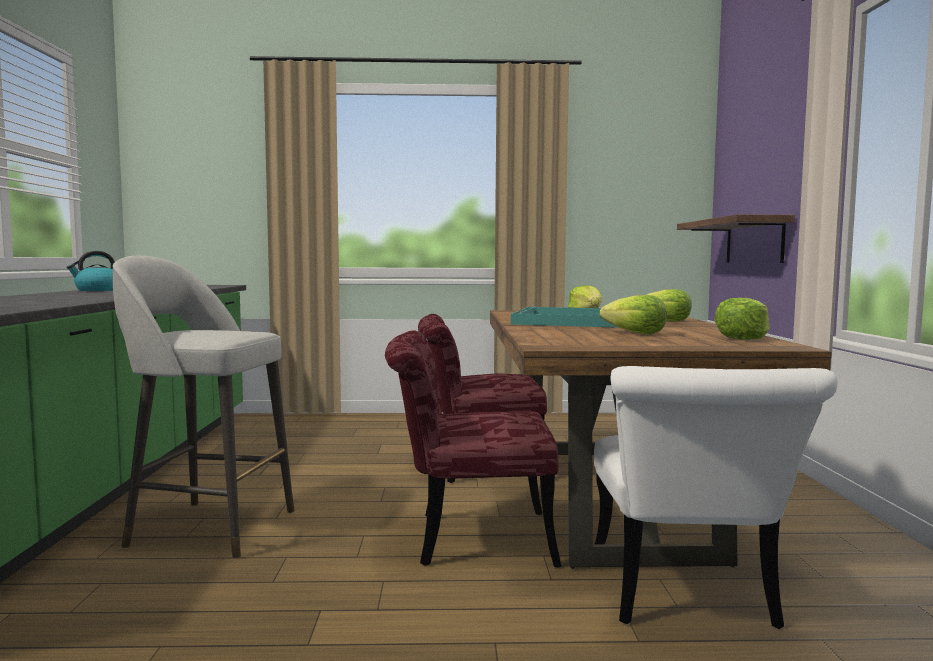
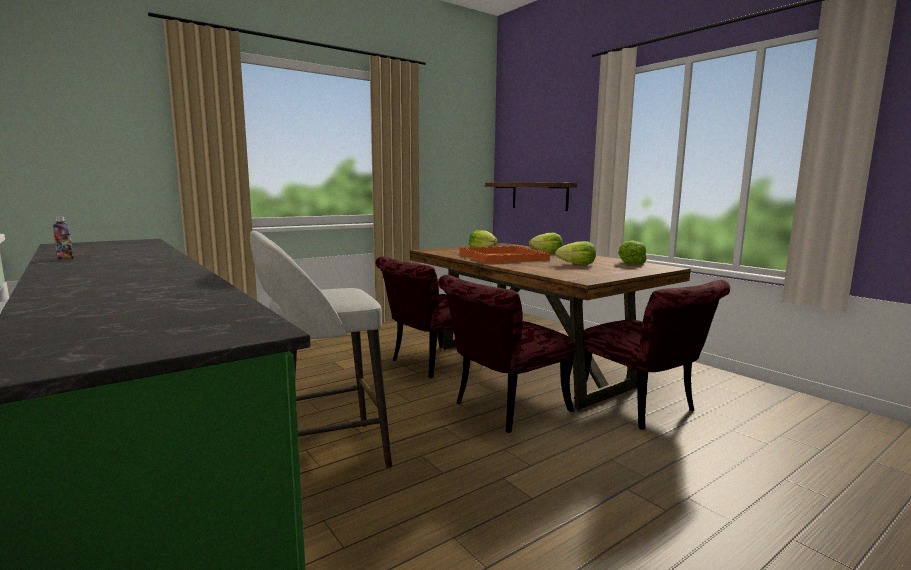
camera: 35 degrees left, 5 degrees up
kettle [66,251,115,291] -> bottle [53,217,74,260]
turquoise tray [511,307,619,328] -> orange tray [459,246,550,263]
white chair [594,366,838,629] -> red chair [573,280,730,430]

